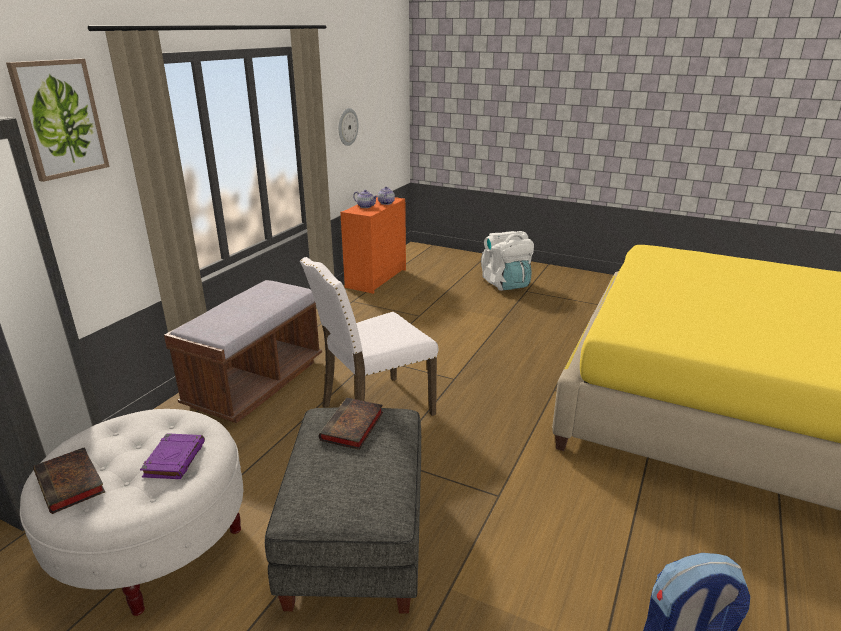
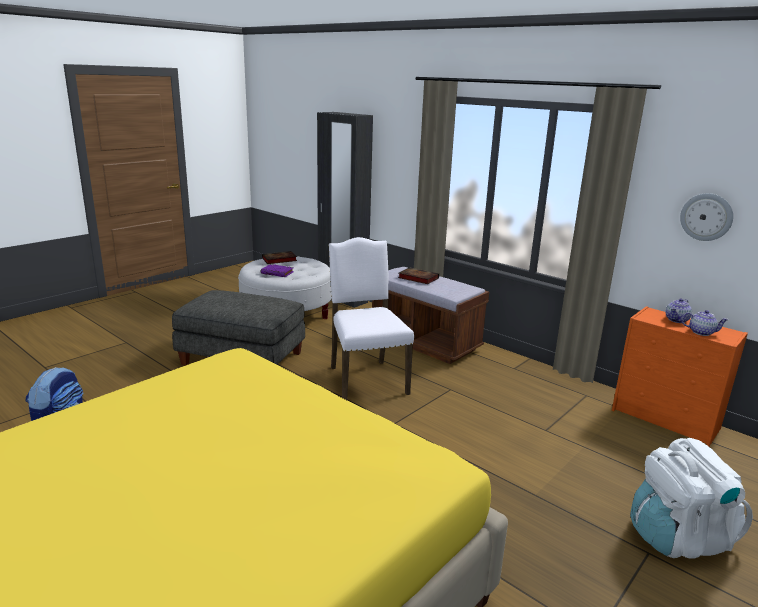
camera: 105 degrees right, 5 degrees down
picture [6,59,109,182] -> none
book [319,398,383,450] -> book moved to [398,267,439,284]

